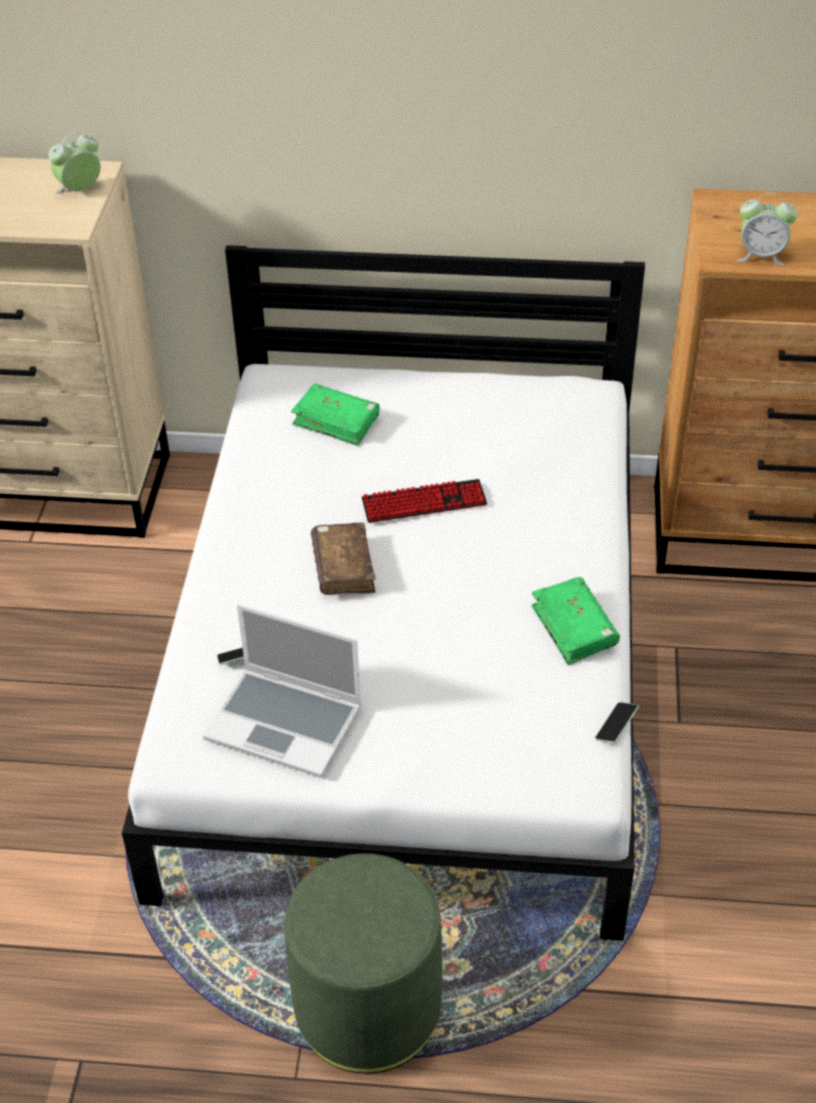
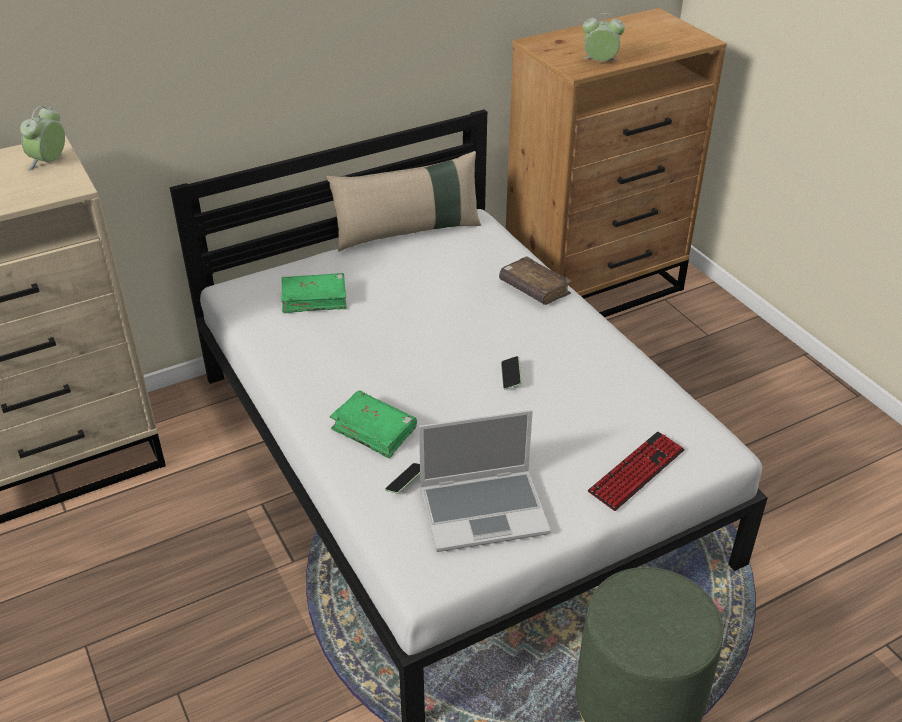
camera: 35 degrees left, 5 degrees down
brown book [311,522,376,595] -> brown book moved to [499,256,572,305]
keyboard [362,479,487,523] -> keyboard moved to [588,432,684,511]
green book [531,577,620,665] -> green book moved to [330,390,417,459]
phone [595,702,639,743] -> phone moved to [501,356,522,389]
alarm clock [737,193,798,266] -> alarm clock turned 150 degrees counterclockwise [583,13,625,61]
none -> beige pillow [326,151,481,252]

